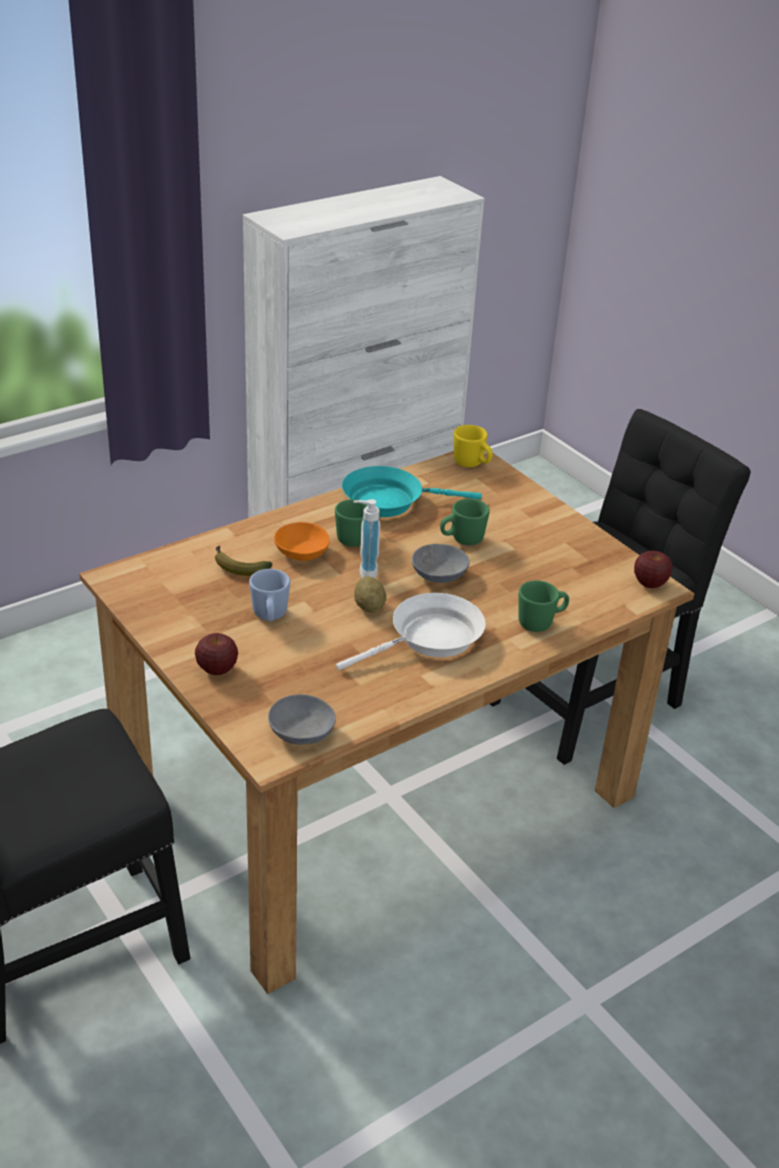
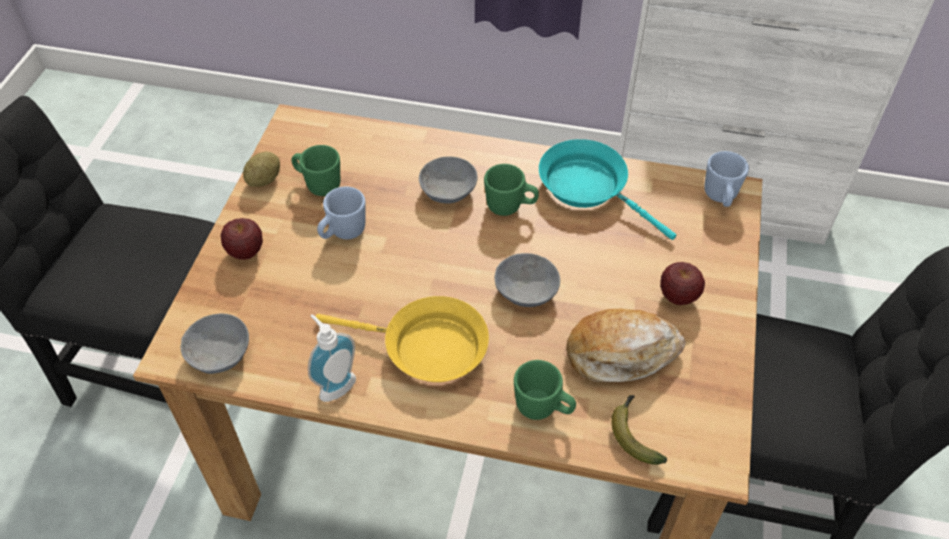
camera: 50 degrees right, 15 degrees up
banana [215,545,272,576] -> banana moved to [611,395,667,465]
orange bowl [274,522,329,561] -> grey bowl [419,157,478,204]
white frying pan [336,593,486,670] -> yellow frying pan [316,296,489,382]
soap dispenser [354,499,380,578] -> soap dispenser moved to [308,314,356,402]
potato [354,576,387,613] -> potato moved to [243,151,280,187]
green mug [440,499,490,545] -> green mug moved to [291,145,340,196]
yellow mug [453,425,493,467] -> blue mug [704,151,749,207]
apple [634,551,672,588] -> apple moved to [660,262,705,305]
none -> bread [566,309,686,382]

